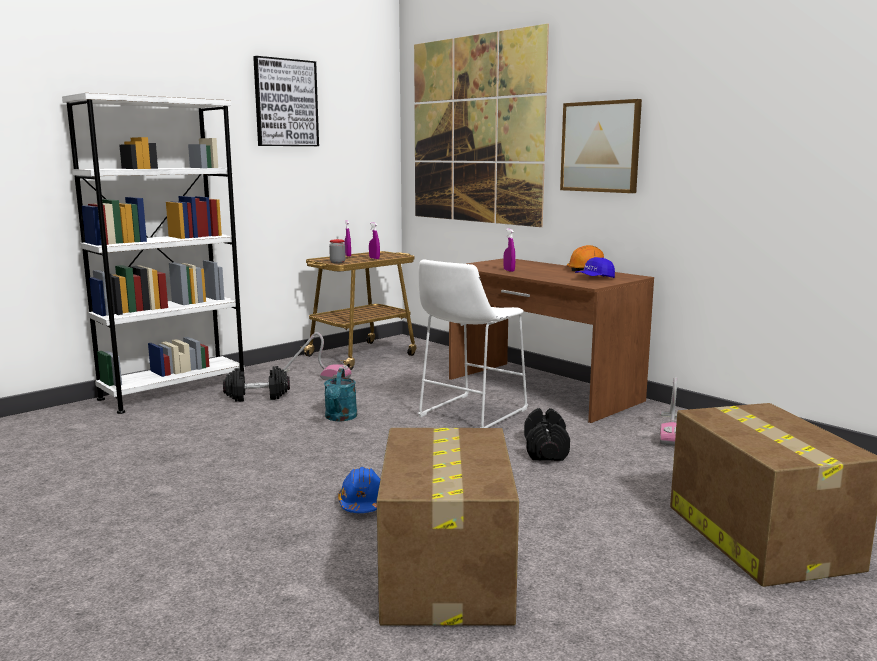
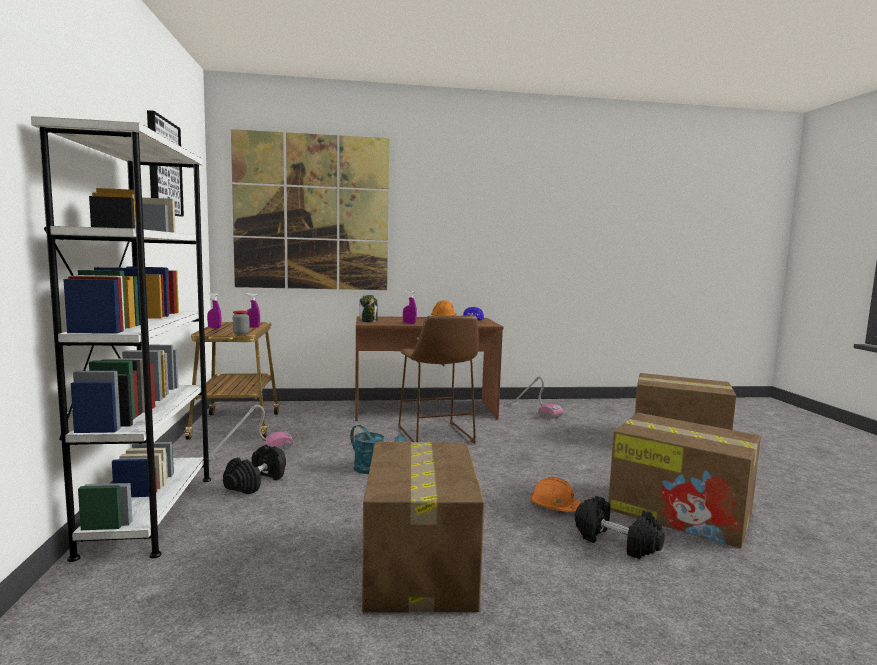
camera: 55 degrees left, 5 degrees down
blue hard hat [338,467,380,513] -> orange hard hat [530,477,582,512]
white stool [418,260,528,428] -> brown stool [398,315,479,444]
black dumbbell [524,408,570,461] -> black dumbbell moved to [575,496,665,559]
picture [560,99,642,193] -> none
none -> jar [359,295,378,322]
none -> cardboard box [362,442,484,613]

